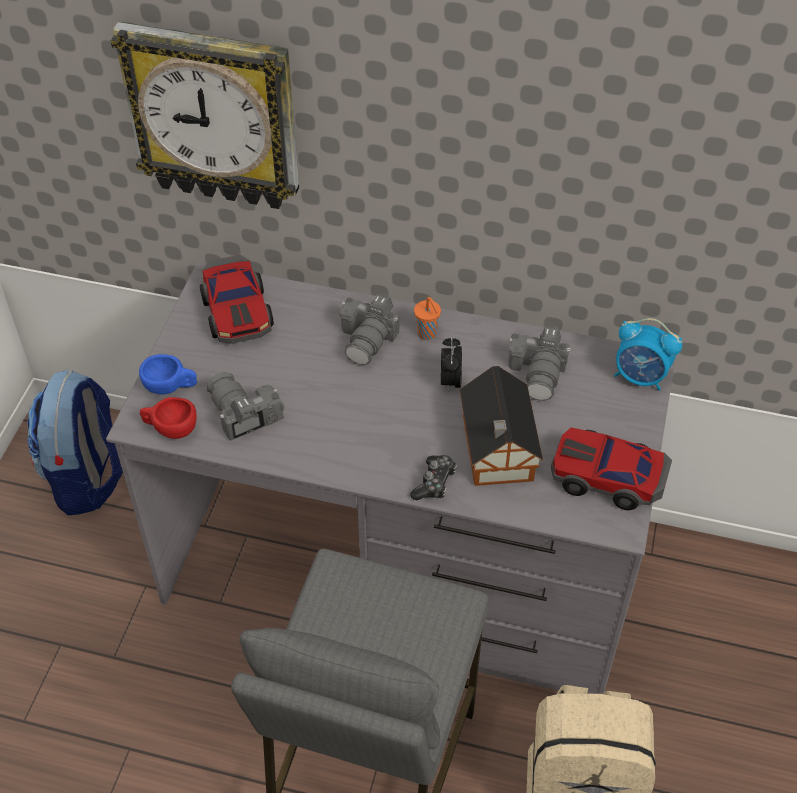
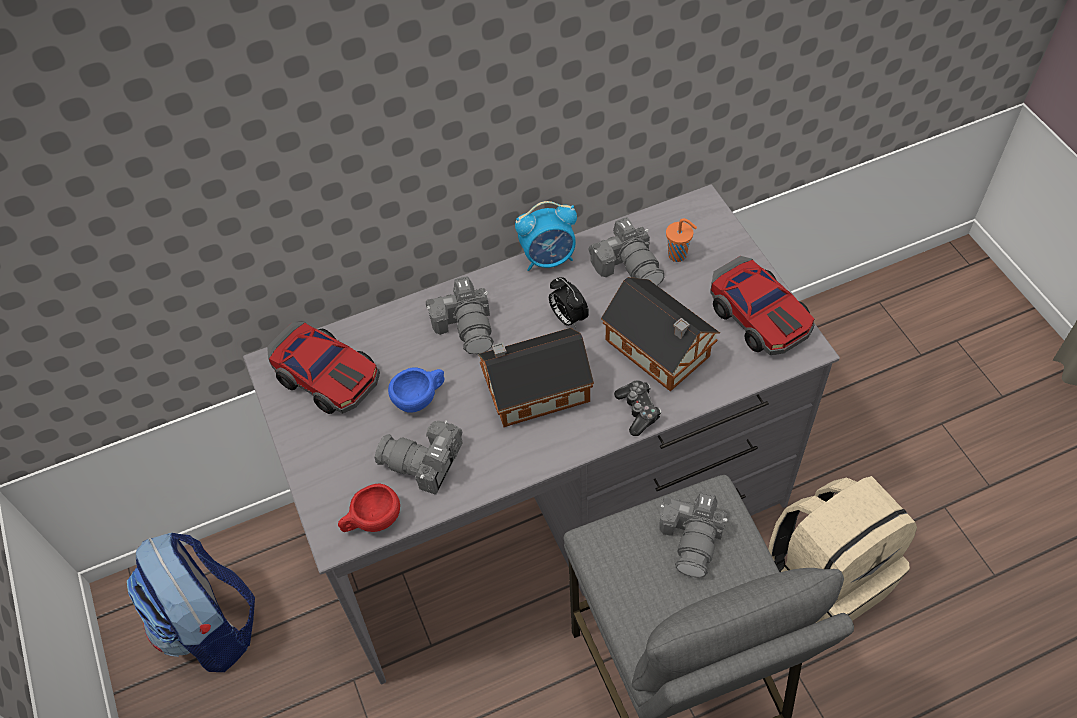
camera: 35 degrees left, 5 degrees up
wall clock [111,22,299,209] -> none
blue cup [139,354,197,395] -> blue cup moved to [388,367,445,413]
orange cup [414,297,441,340] -> orange cup moved to [666,218,697,262]
toy car [551,428,672,510] -> toy car turned 105 degrees counterclockwise [710,256,815,355]
alarm clock [614,318,682,391] -> alarm clock moved to [515,201,577,271]
none -> toy house [478,328,594,427]
none -> camera [660,491,728,578]

